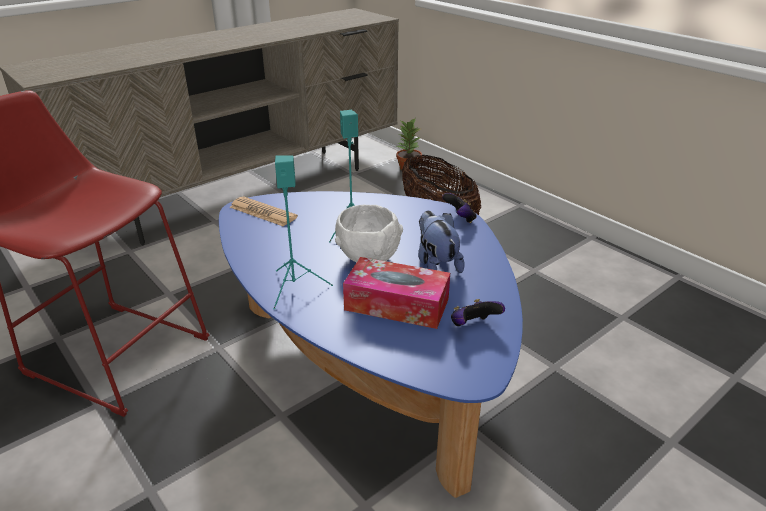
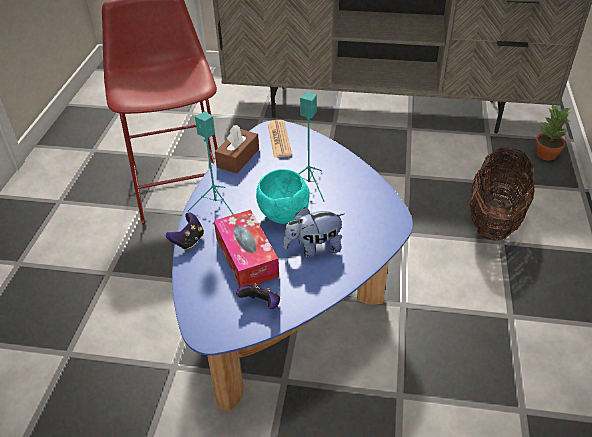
camera: 50 degrees right, 10 degrees up
white bowl [335,204,403,262] -> turquoise bowl [256,169,310,224]
plush toy [418,211,465,273] -> plush toy turned 135 degrees counterclockwise [283,207,344,258]
game controller [442,193,477,223] -> game controller moved to [166,212,204,250]
none -> brown tissue box [215,125,259,174]

